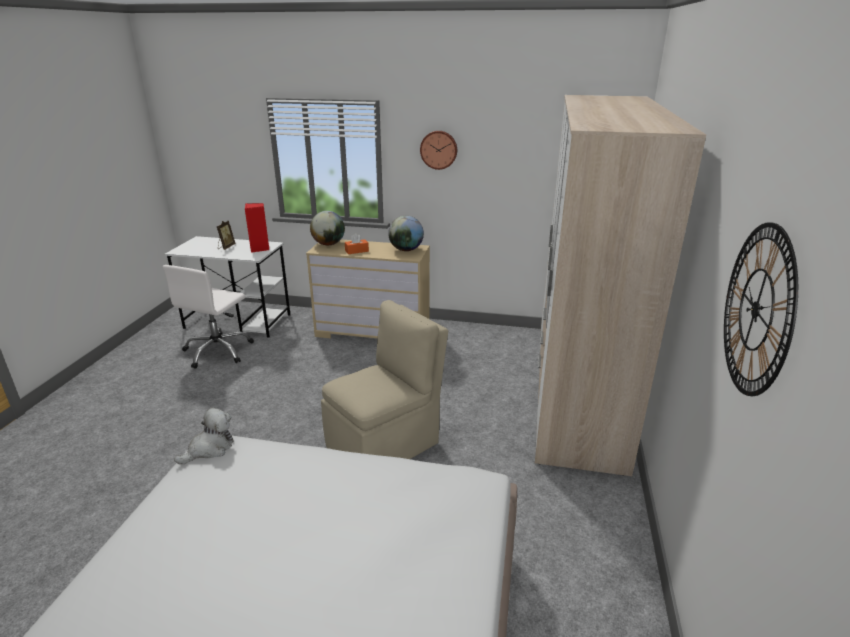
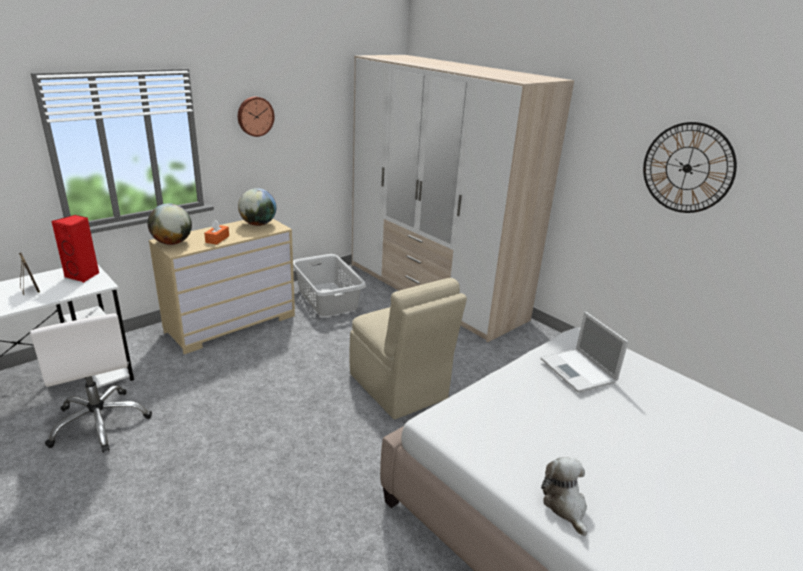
camera: 55 degrees left, 0 degrees up
plush toy [174,407,233,464] -> plush toy moved to [541,457,587,536]
beige chair [321,300,448,459] -> beige chair turned 150 degrees clockwise [349,278,467,419]
none -> grey laundry basket [293,254,366,316]
none -> laptop [541,312,628,393]

